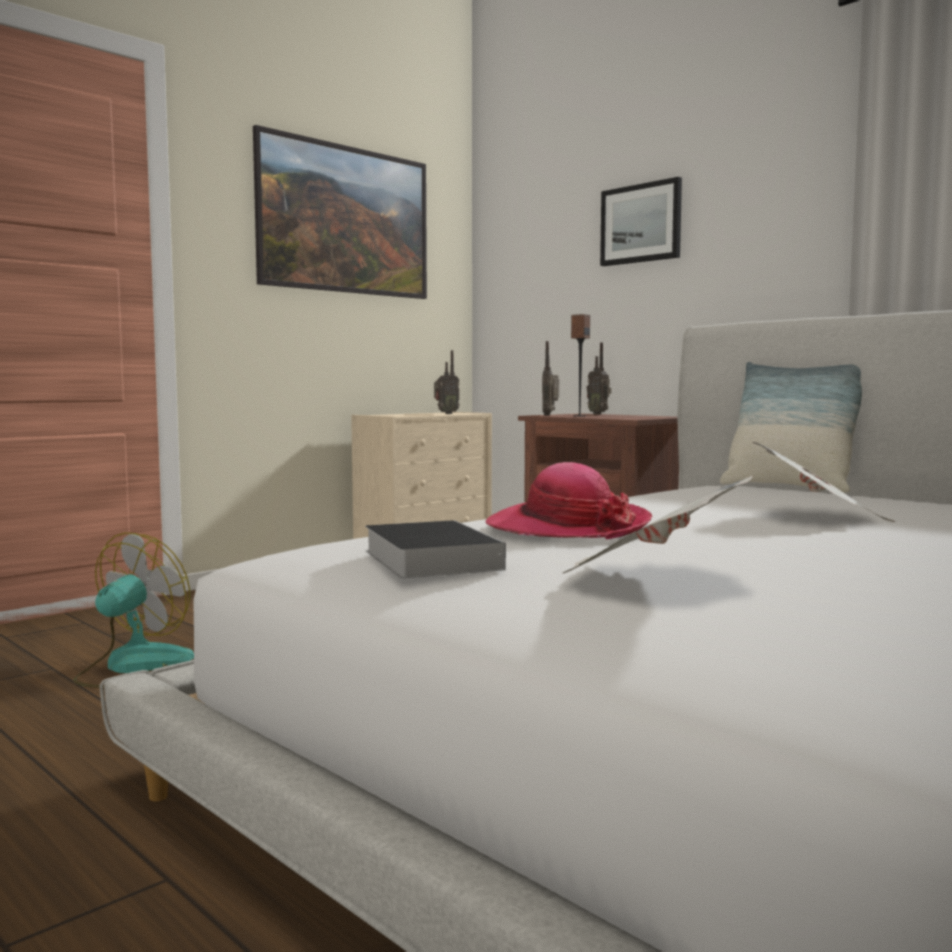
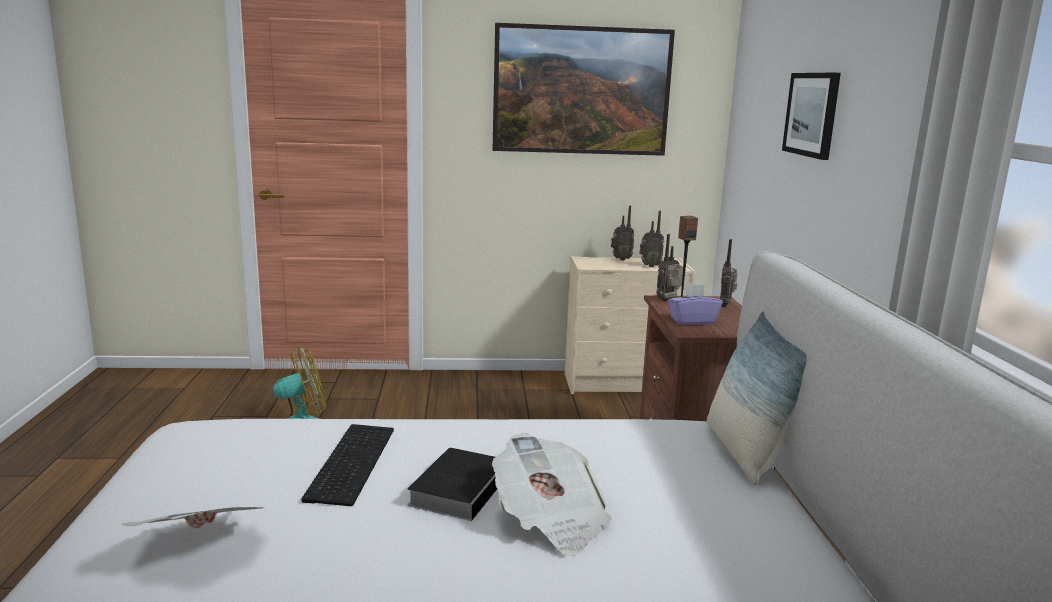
camera: 40 degrees right, 10 degrees up
book [365,520,506,578] -> book moved to [408,448,497,521]
hat [486,462,653,540] -> keyboard [301,424,394,506]
none -> radio [611,206,634,260]
none -> purple tissue box [668,284,723,325]

